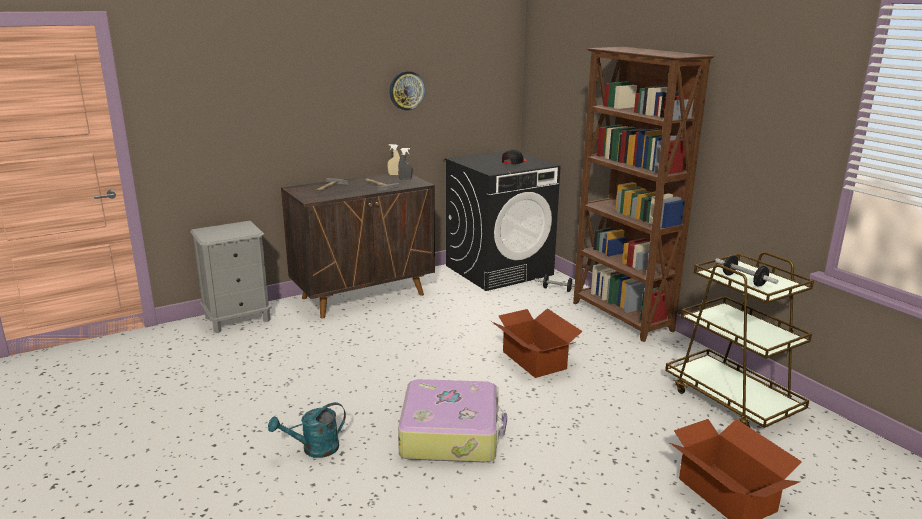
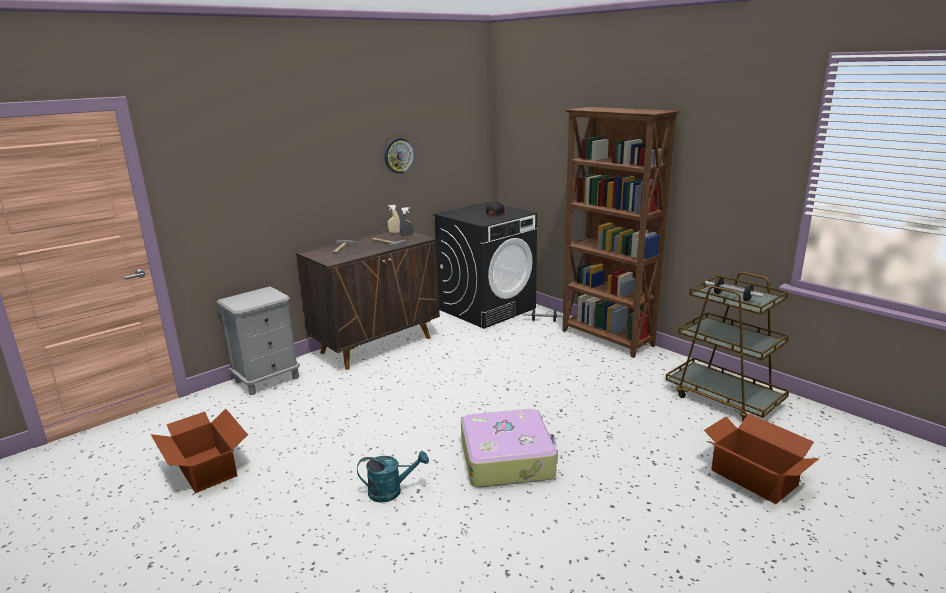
camera: 10 degrees left, 0 degrees up
turquoise watering can [268,402,346,458] -> turquoise watering can turned 150 degrees counterclockwise [357,451,429,503]
cardboard box [491,308,583,378] -> cardboard box moved to [150,409,248,493]

